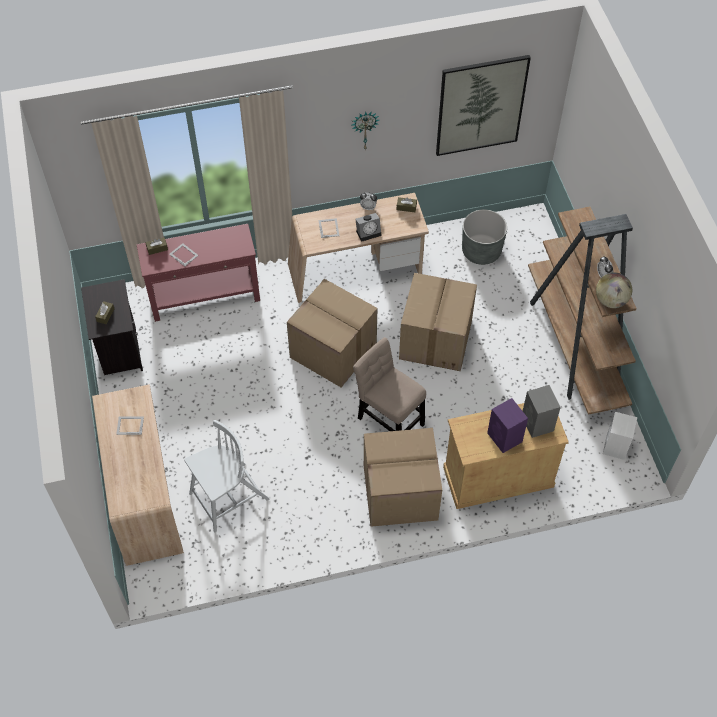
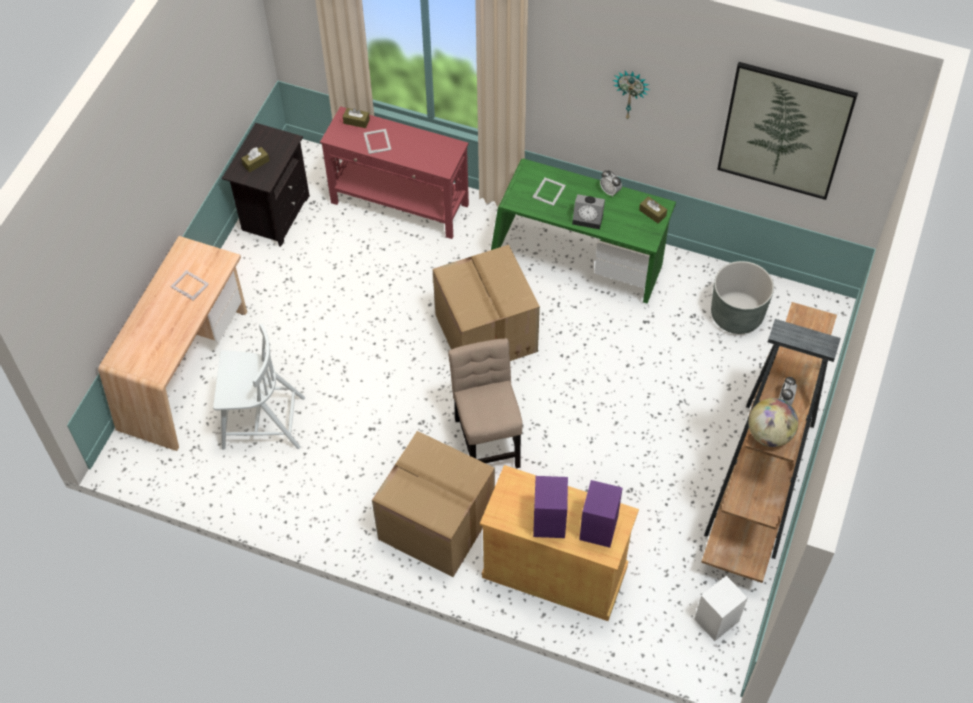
camera: 35 degrees right, 0 degrees up
beige desk [288,193,429,303] -> green desk [491,159,676,303]
cardboard box [399,273,477,371] -> none
grey speaker [523,385,561,438] -> purple speaker [579,480,622,548]

